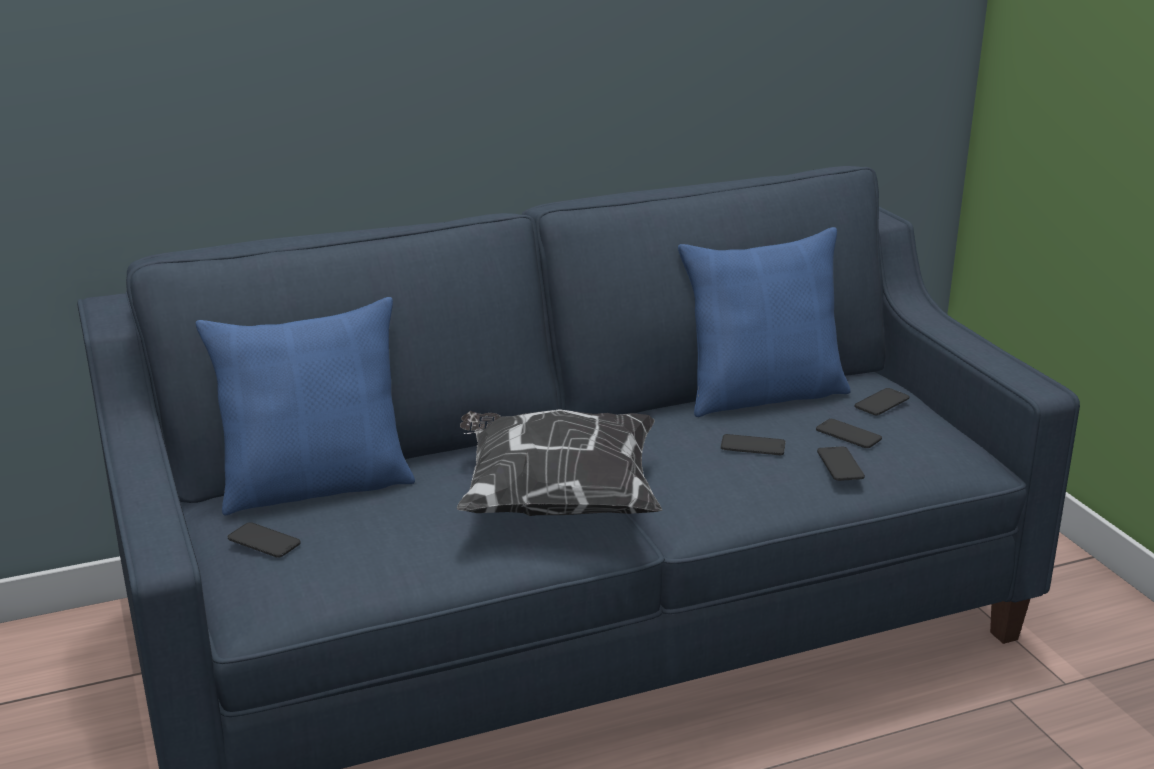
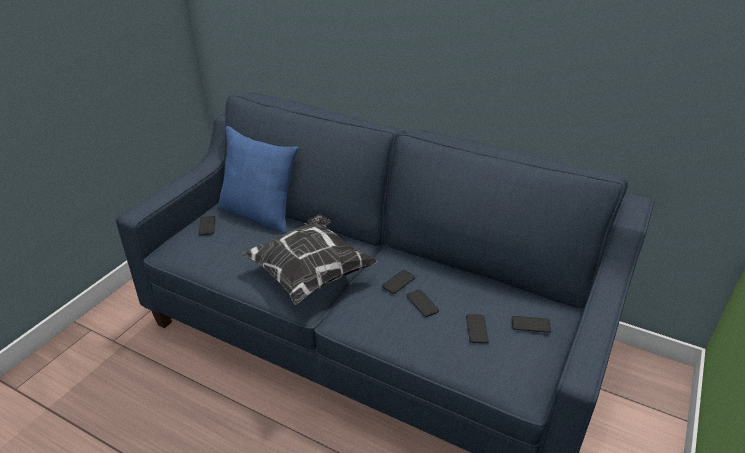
camera: 50 degrees right, 10 degrees up
blue pillow [678,227,851,417] -> none
phone [817,446,865,481] -> phone moved to [382,270,415,294]

